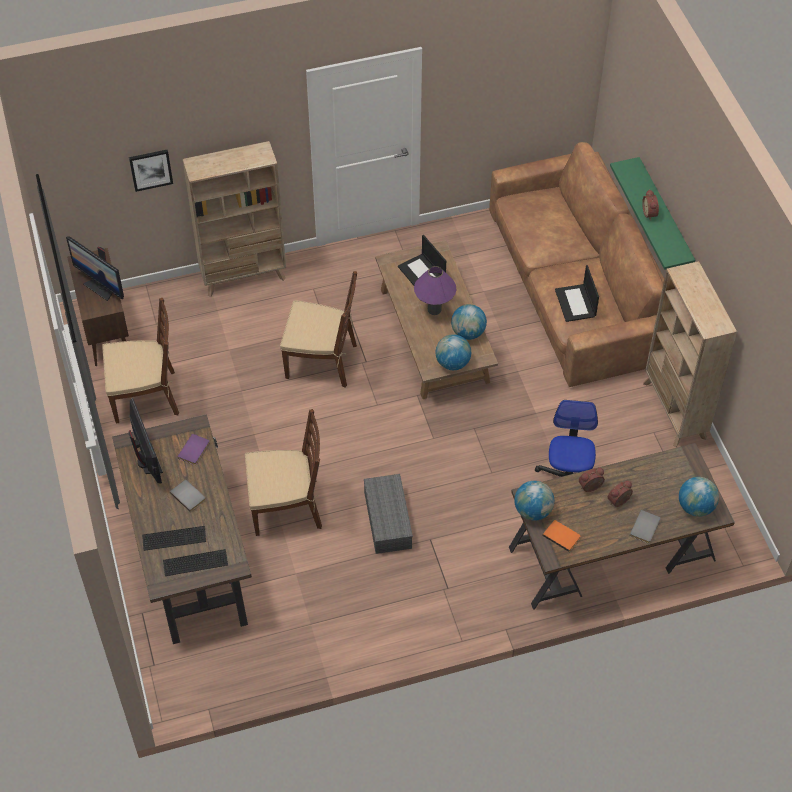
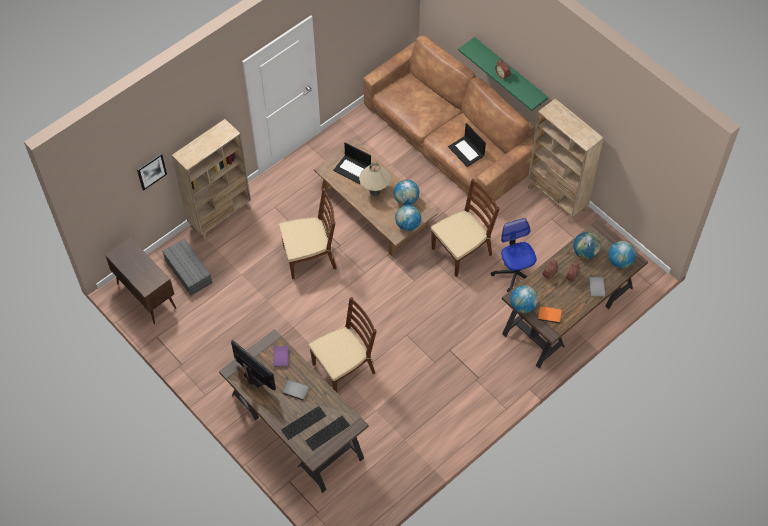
camera: 25 degrees left, 5 degrees up
monitor [66,236,124,301] -> none
brown chair [102,298,179,423] -> brown chair moved to [431,179,500,277]
grey storage box [364,474,413,554] -> grey storage box moved to [162,238,212,295]
purple table lamp [414,266,457,315] -> beige table lamp [359,163,391,196]
none -> globe [573,232,601,259]

